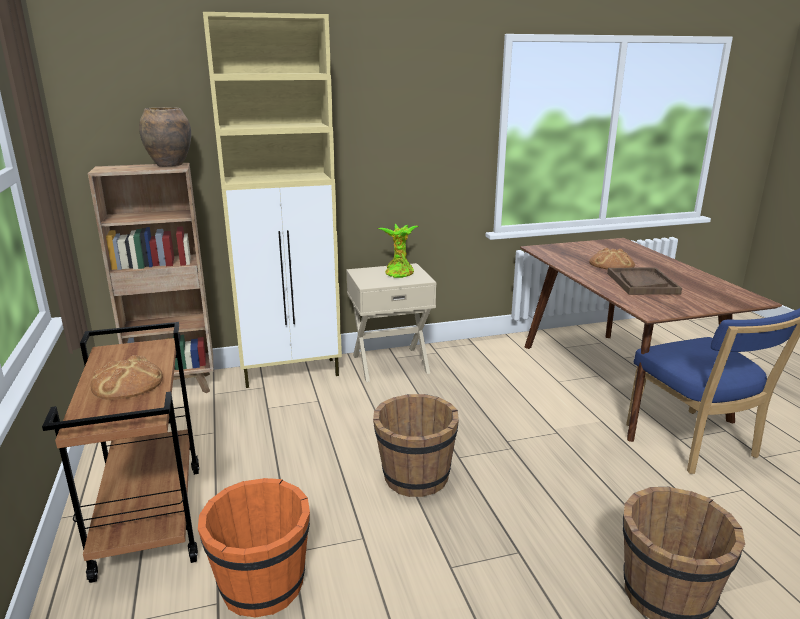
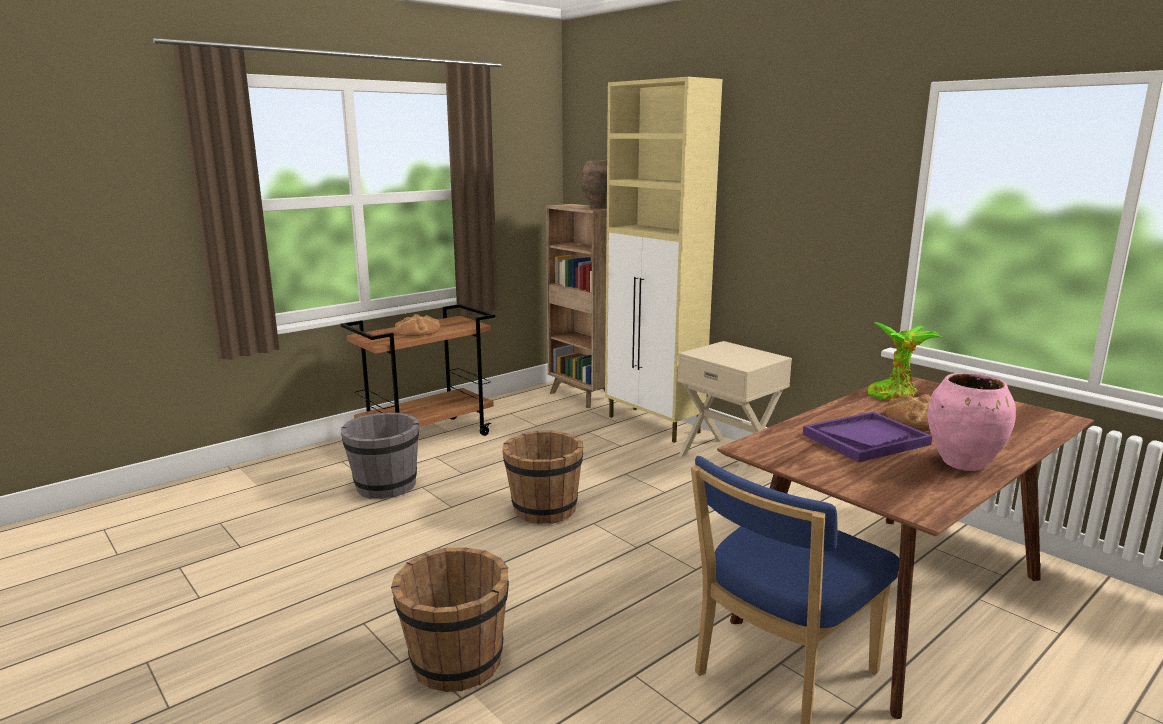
camera: 65 degrees right, 5 degrees down
orange bucket [198,478,310,618] -> grey bucket [341,413,419,499]
potted plant [378,224,419,278] -> potted plant moved to [868,322,943,400]
brown tray [607,268,682,295] -> purple tray [803,412,932,463]
none -> pink vase [928,373,1016,471]

